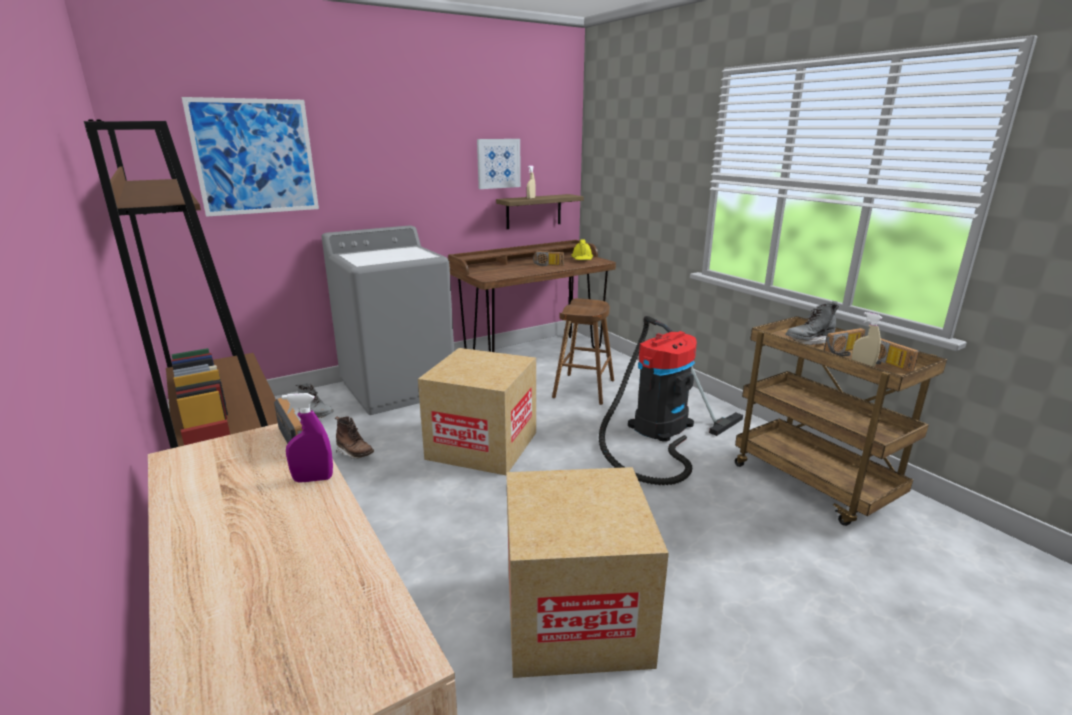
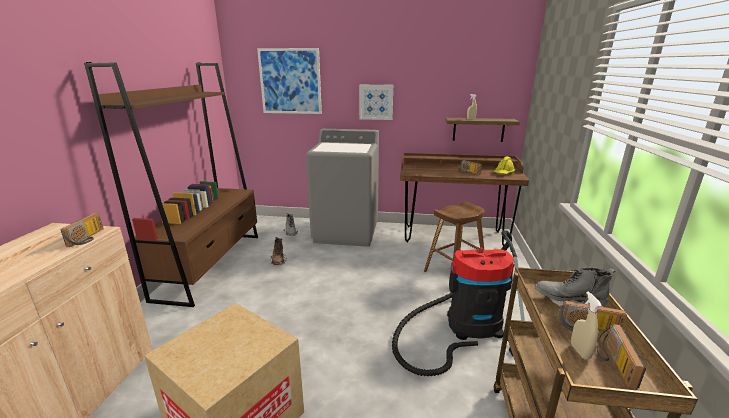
camera: 40 degrees right, 0 degrees up
purple spray bottle [282,393,333,483] -> none
cardboard box [418,348,536,475] -> none
picture [477,139,521,189] -> picture moved to [359,85,393,120]

